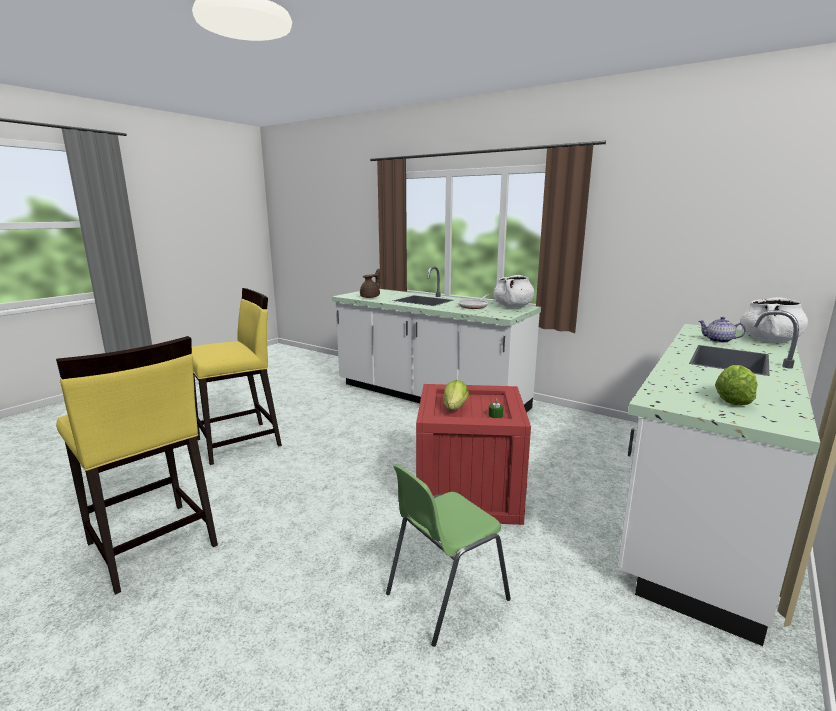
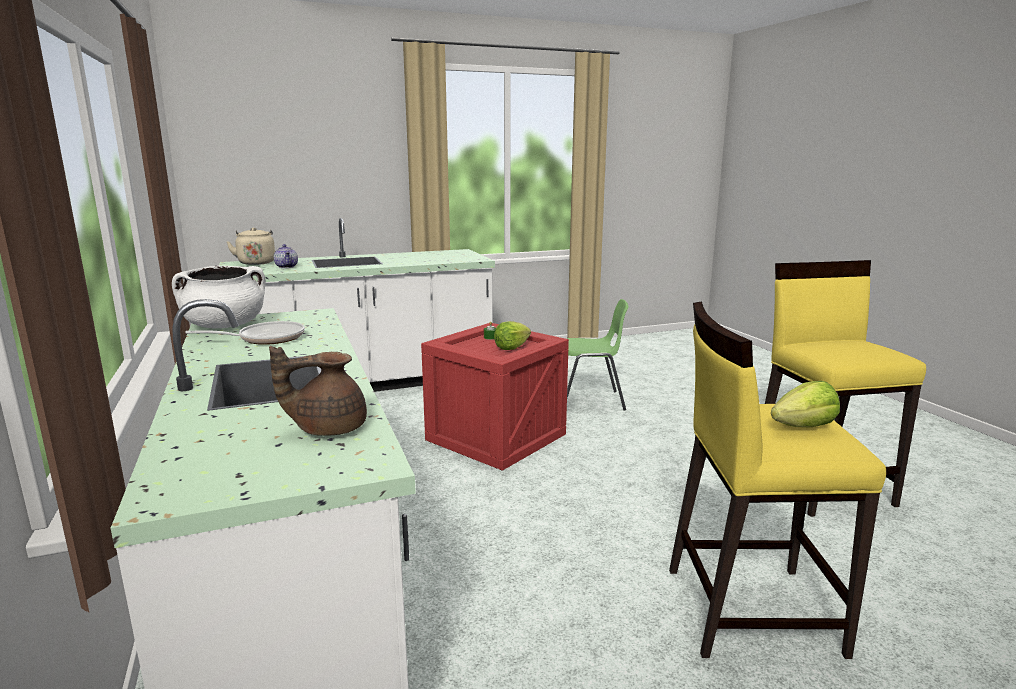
camera: 145 degrees left, 0 degrees up
lettuce [715,365,757,405] -> lettuce moved to [771,381,840,428]
white cooking pot [741,297,808,342] -> beige kettle [226,228,275,265]

